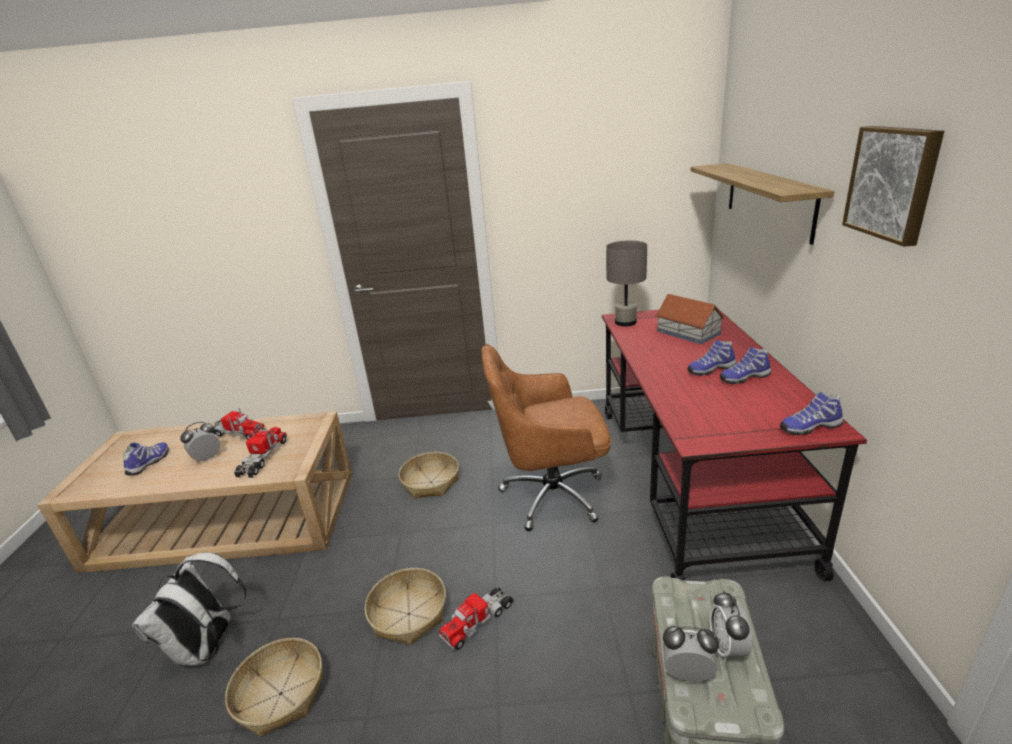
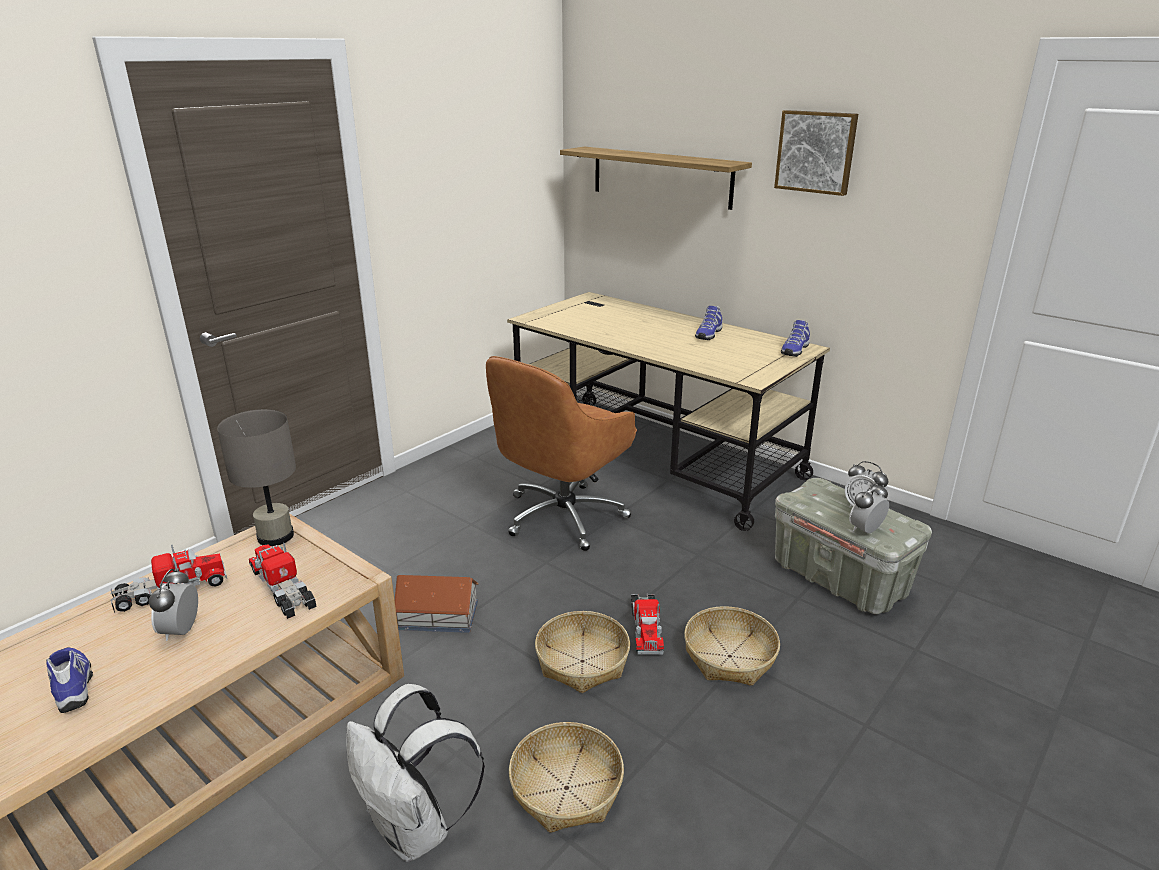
camera: 50 degrees left, 0 degrees up
basket [399,452,459,499] -> basket moved to [684,606,780,686]
red desk [602,309,867,581] -> beige desk [507,292,830,531]
grey table lamp [606,241,647,326] -> grey table lamp moved to [217,409,296,546]
toy house [655,294,725,344] -> toy house moved to [395,575,479,633]
shoe [688,340,736,376] -> none

